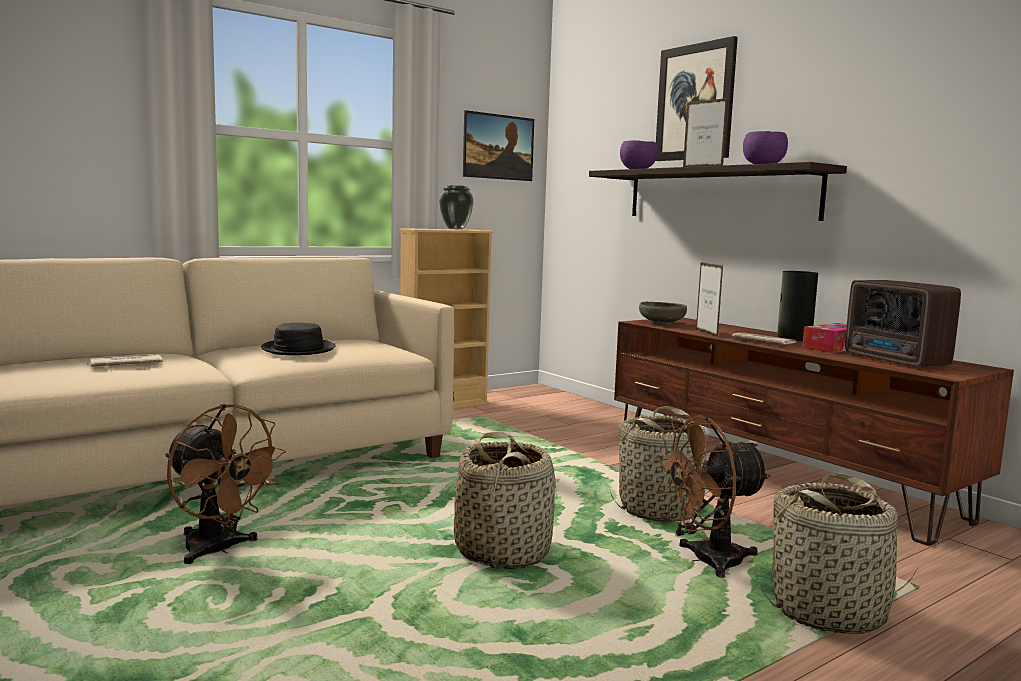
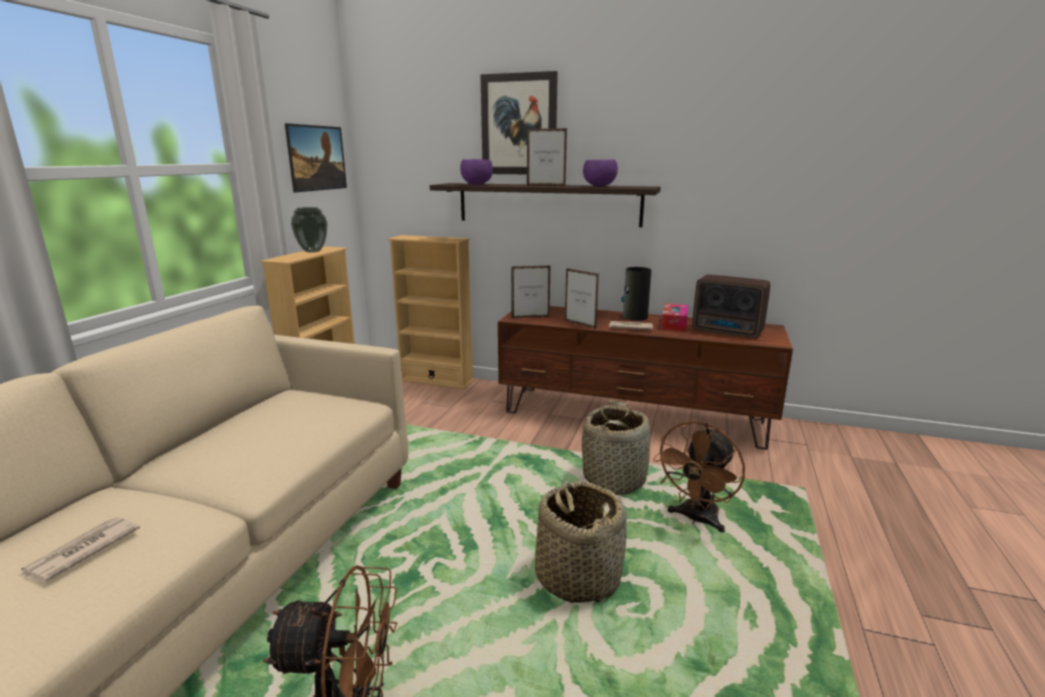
camera: 35 degrees left, 10 degrees up
black hat [261,323,335,355] -> none
grey bowl [639,302,687,325] -> picture frame [511,265,551,318]
basket [759,473,920,634] -> none
none -> beige bookcase [388,235,474,389]

